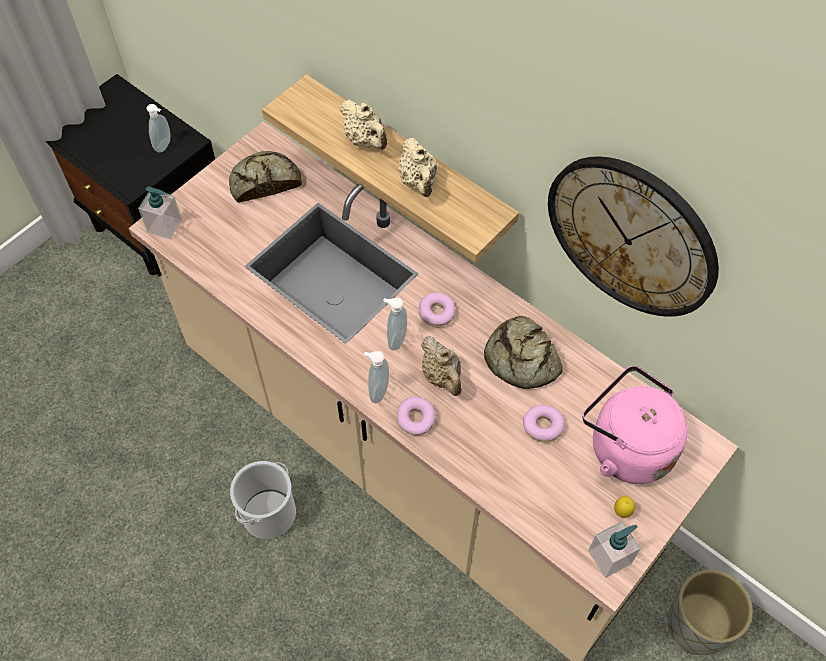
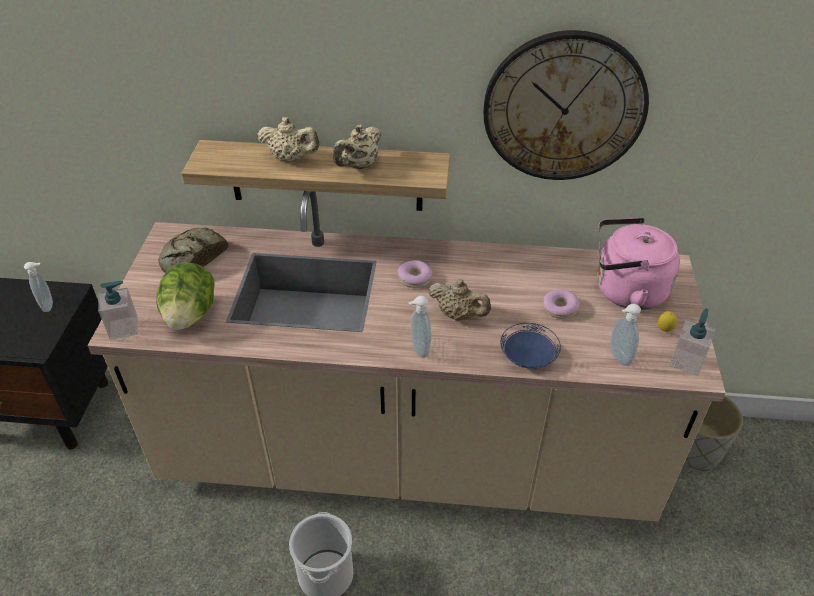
camera: 35 degrees left, 15 degrees down
soap dispenser [383,298,407,351] -> soap dispenser moved to [610,304,641,366]
donut [397,397,436,436] -> none
beige teapot [398,138,439,197] -> beige teapot turned 90 degrees clockwise [333,125,382,169]
bread [484,316,563,389] -> none
none -> lettuce [156,262,215,330]
none -> blue plate [500,323,561,369]

